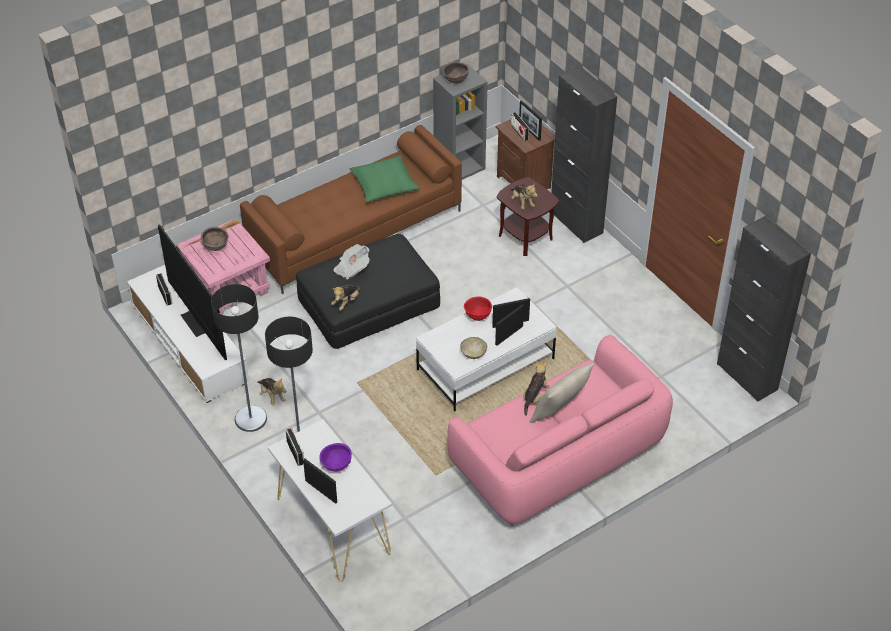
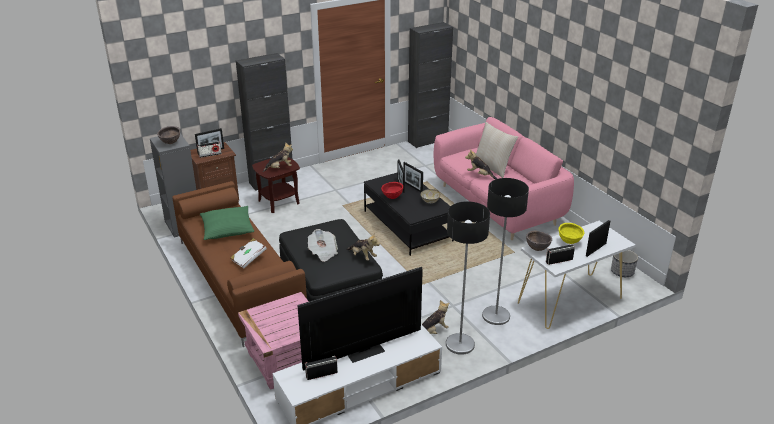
camera: 85 degrees left, 15 degrees down
brown bowl [201,227,229,251] -> brown bowl moved to [526,231,552,251]
purple bowl [319,443,352,472] -> yellow bowl [559,223,585,244]
white coffee table [416,287,557,412] -> black coffee table [364,172,454,256]
none -> white book [230,238,267,268]
none -> planter [611,250,638,277]

